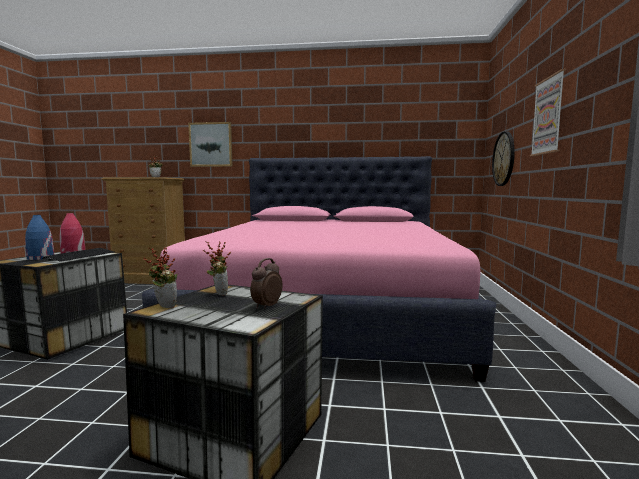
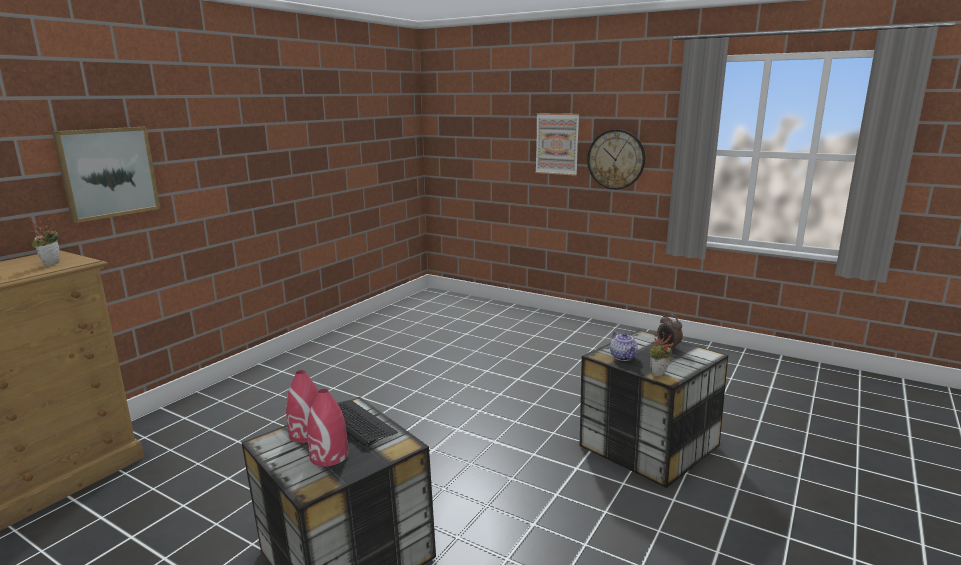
camera: 65 degrees left, 10 degrees up
blue vase [25,215,54,260] -> red vase [307,389,348,467]
pink bed [142,156,496,382] -> none
potted plant [203,241,231,296] -> teapot [610,331,638,361]
wall clock [492,131,515,186] -> wall clock moved to [587,129,645,189]

